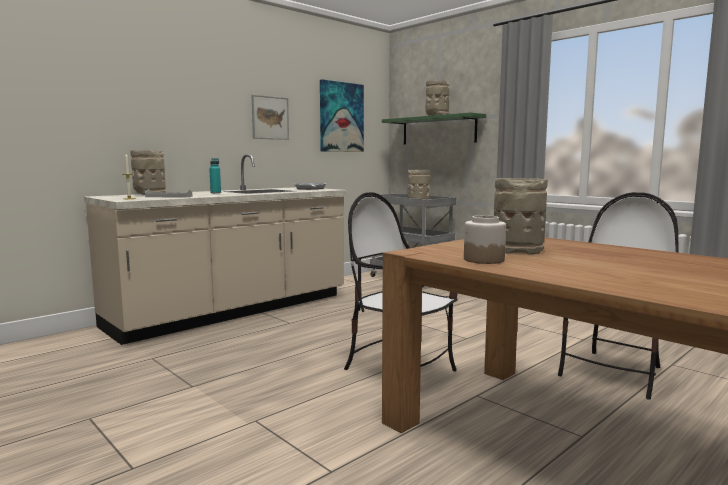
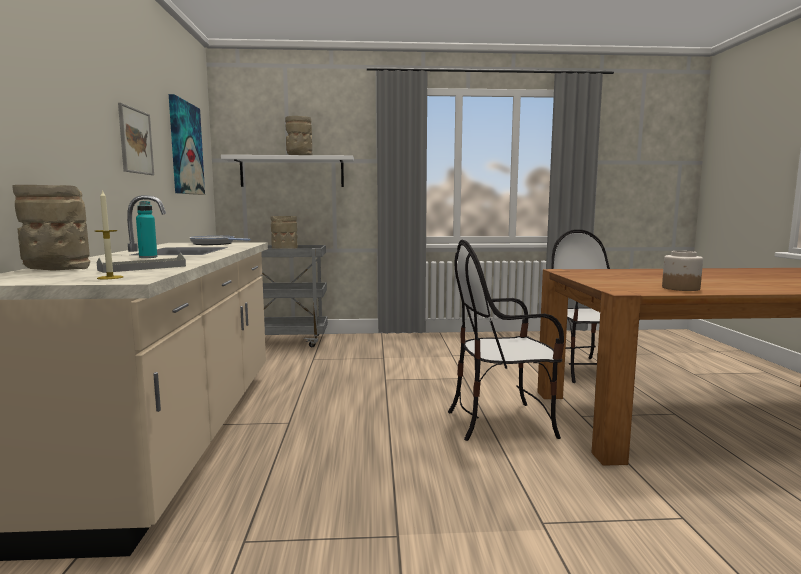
camera: 50 degrees left, 0 degrees up
green shelf [382,112,486,145] -> white shelf [221,155,354,187]
beige vase [494,178,548,255] -> none

